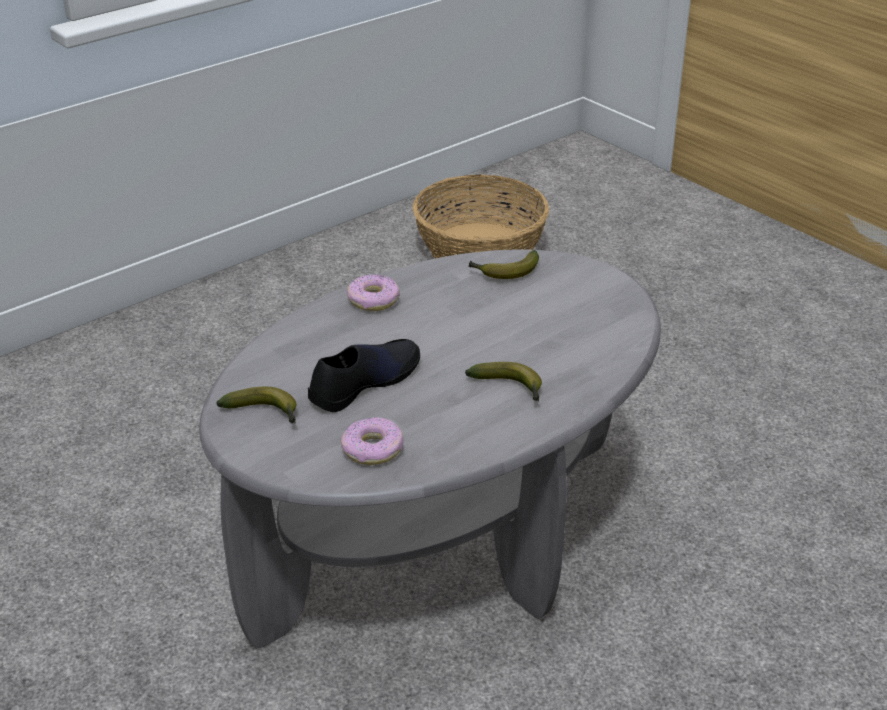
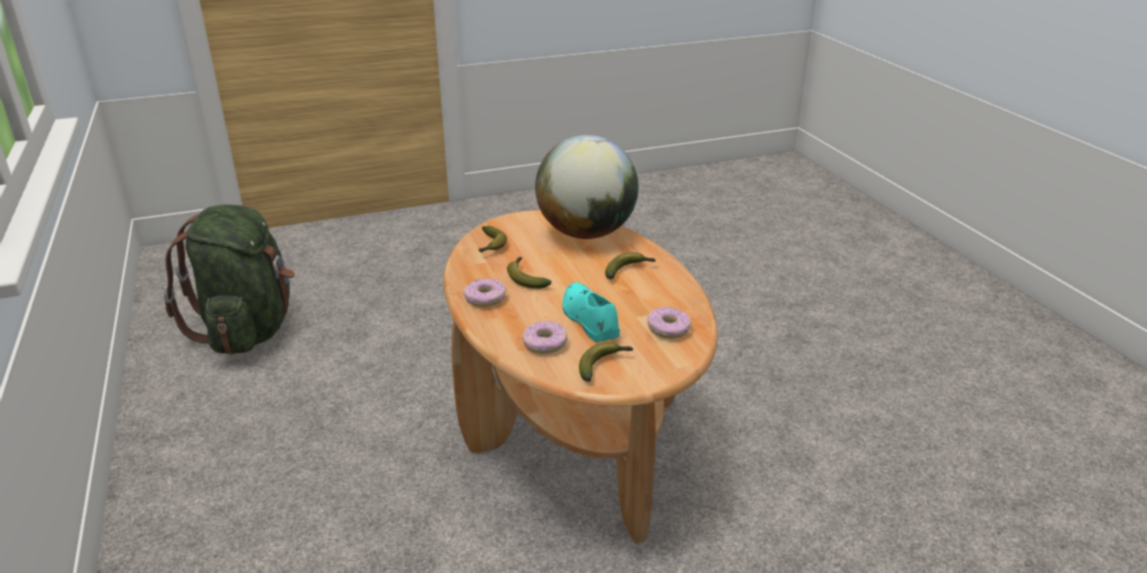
camera: 70 degrees left, 5 degrees down
grey coffee table [199,250,661,648] -> brown coffee table [443,210,718,544]
black shoe [308,339,420,412] -> turquoise shoe [562,282,620,342]
basket [413,174,549,259] -> green backpack [164,204,295,355]
none -> banana [507,257,552,289]
none -> donut [522,321,568,354]
none -> globe [535,135,638,239]

